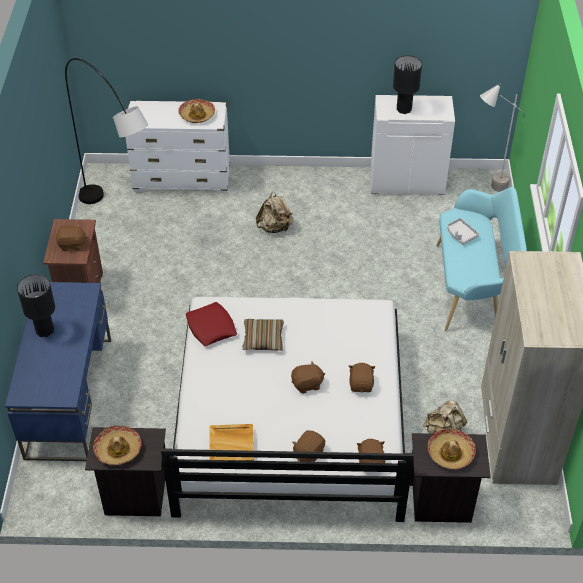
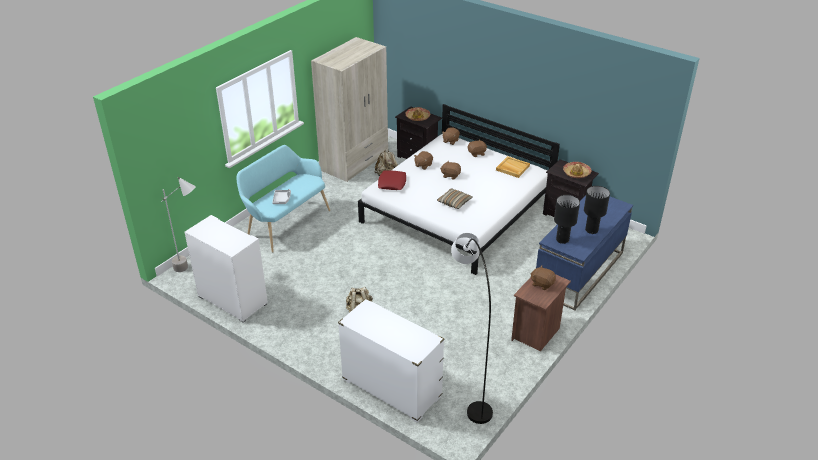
camera: 145 degrees left, 10 degrees down
hat [178,99,215,123] -> none
red pillow [186,302,237,346] -> red pillow moved to [378,170,406,190]
black table lamp [393,55,422,114] -> black table lamp moved to [554,195,580,244]

